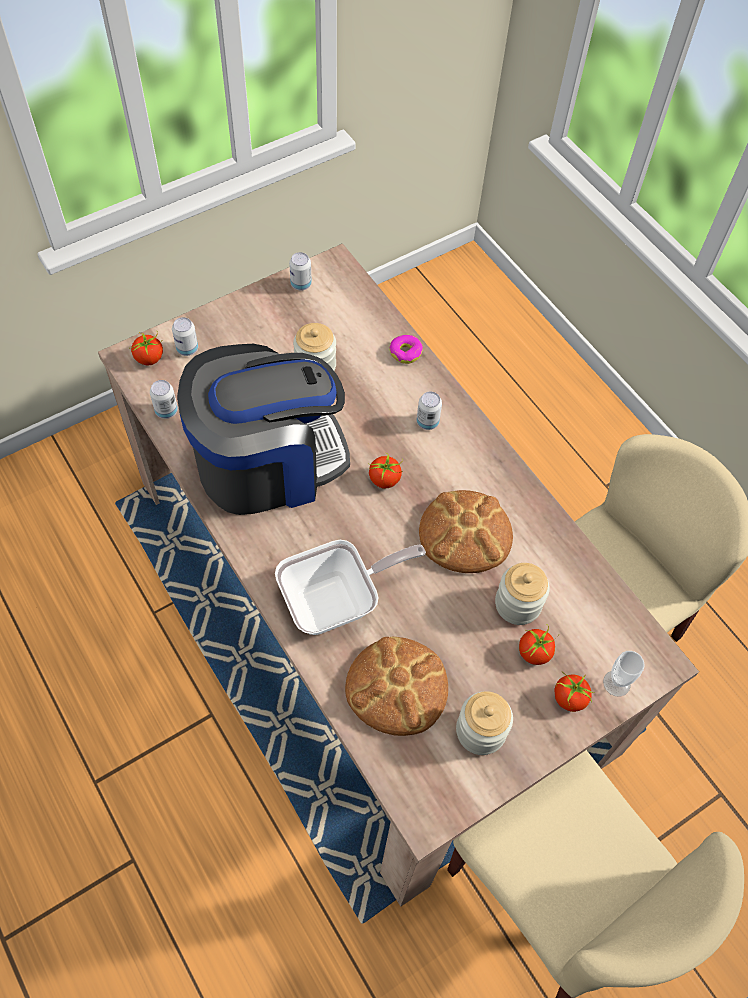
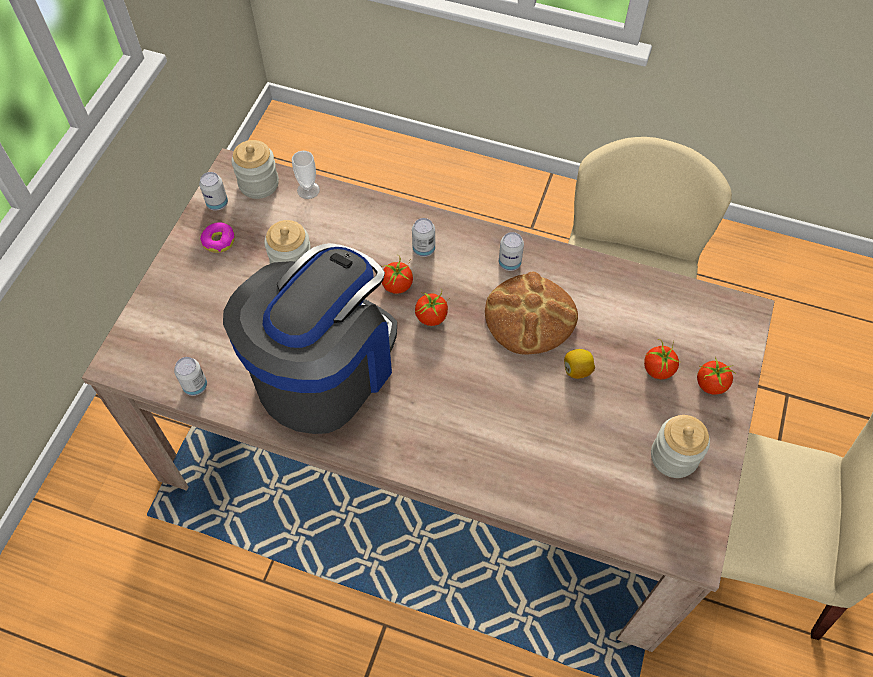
camera: 35 degrees left, 0 degrees up
tomato [131,331,163,365] -> tomato moved to [381,255,413,294]
can [172,317,198,356] -> can moved to [499,232,524,271]
frying pan [275,540,426,635] -> none
bread [345,637,448,736] -> none
donut [389,335,423,364] -> donut moved to [200,222,235,253]
jar [495,563,550,625] -> jar moved to [232,140,279,199]
cup [603,651,645,696] -> cup moved to [292,151,320,199]
none -> lemon [564,349,595,379]

